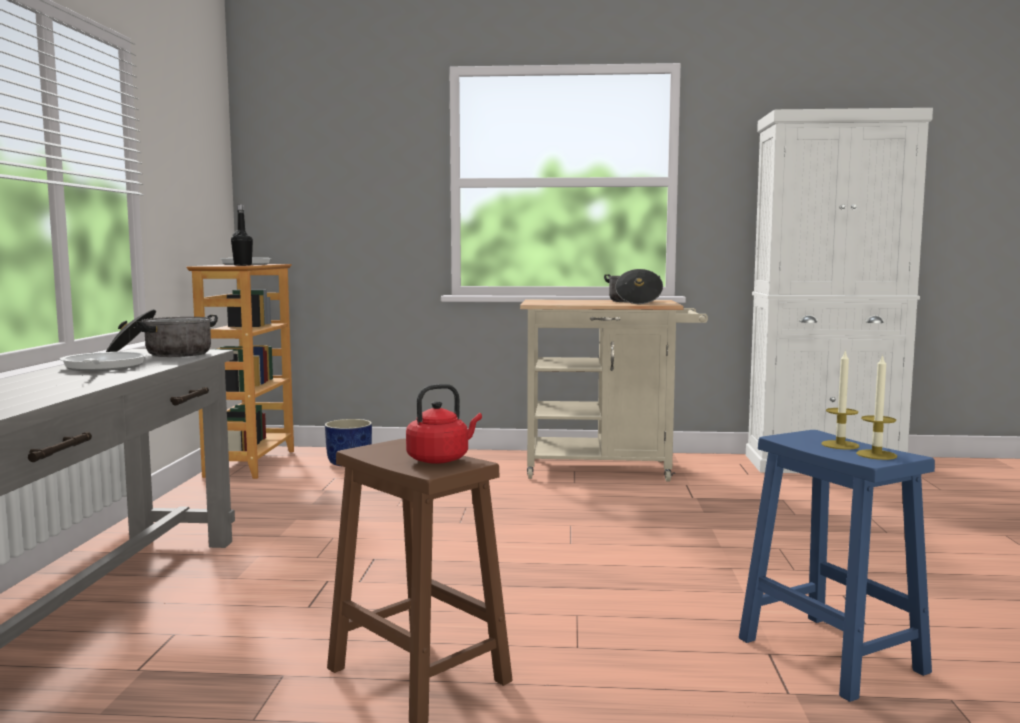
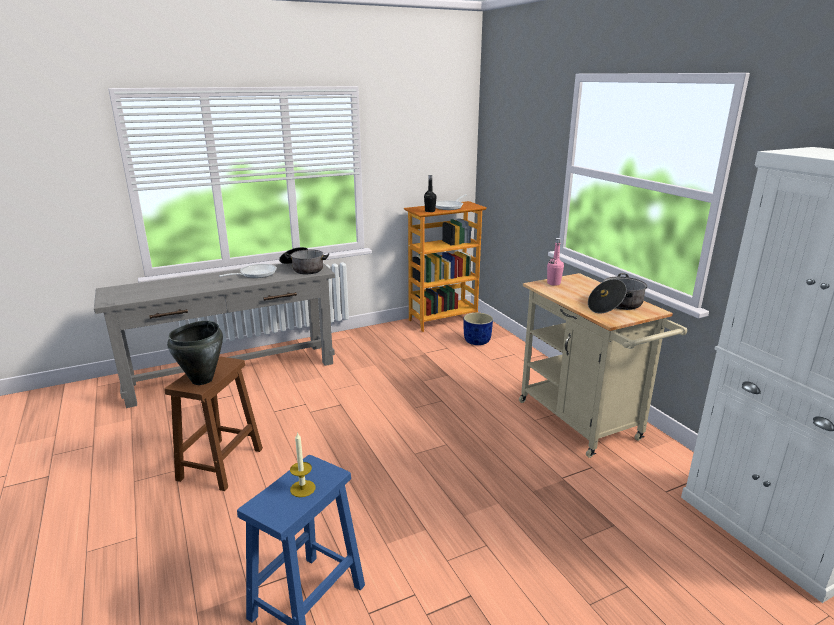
camera: 60 degrees right, 15 degrees up
red kettle [406,384,482,464] -> black cooking pot [167,321,223,385]
candle [856,354,897,460] -> none
none -> pink bottle [547,238,564,286]

